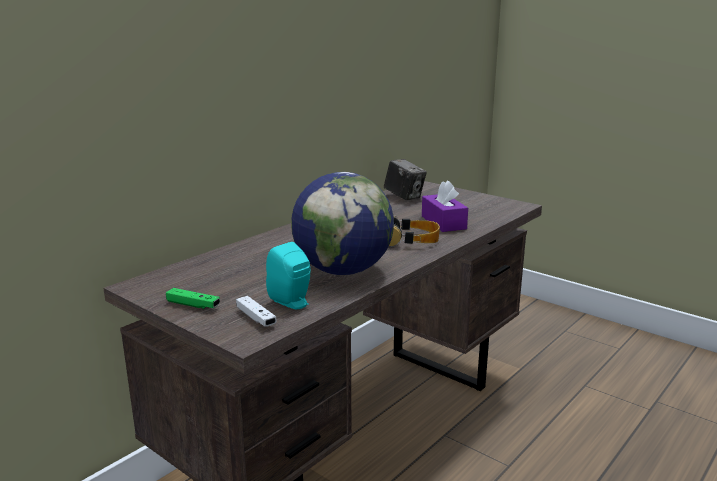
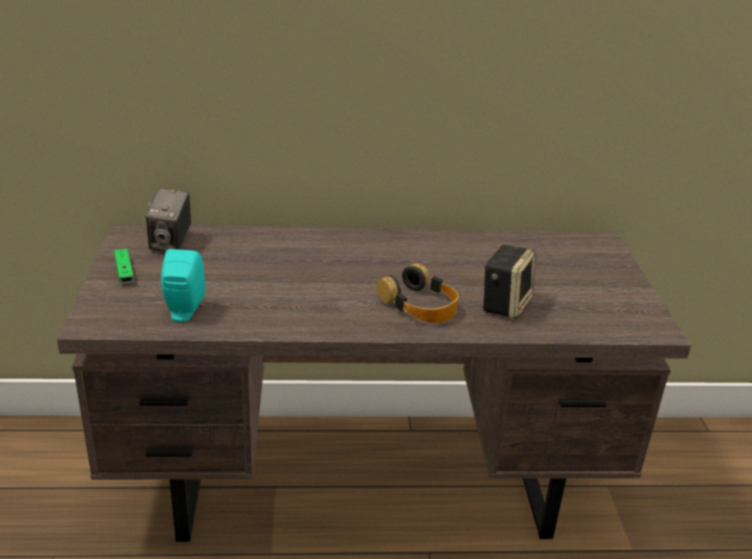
camera: 45 degrees right, 10 degrees up
white game controller [236,296,277,327] -> none
globe [291,172,394,275] -> none
camera [384,159,427,200] -> camera moved to [146,188,191,251]
purple tissue box [422,180,468,232] -> speaker [482,245,536,319]

